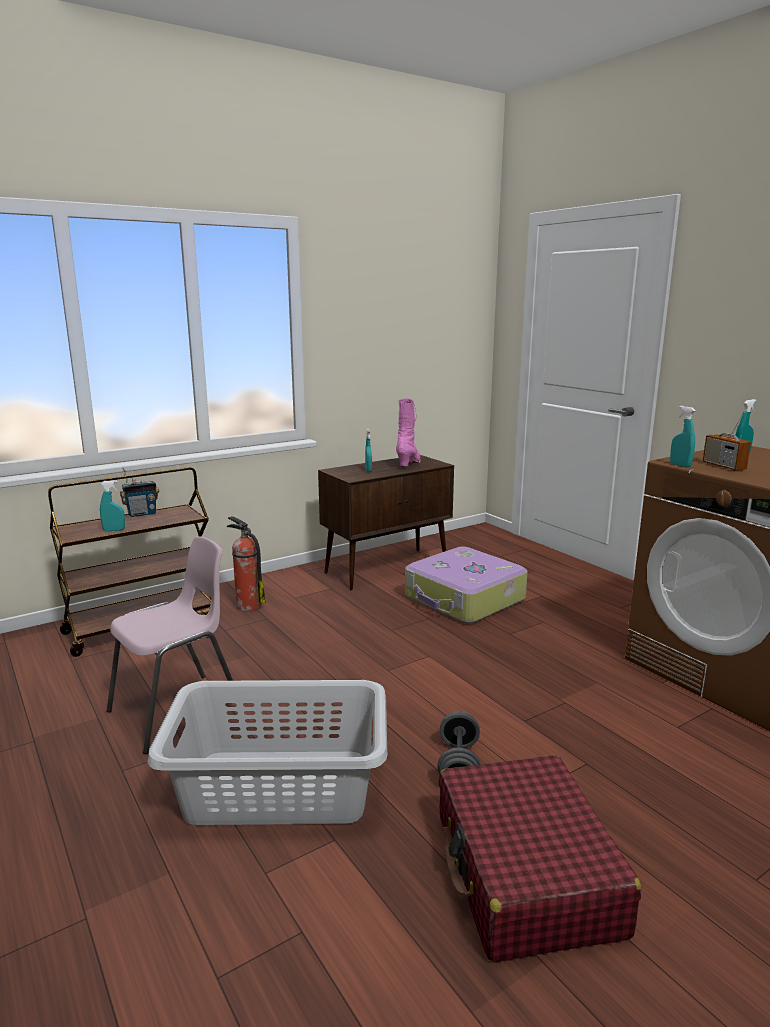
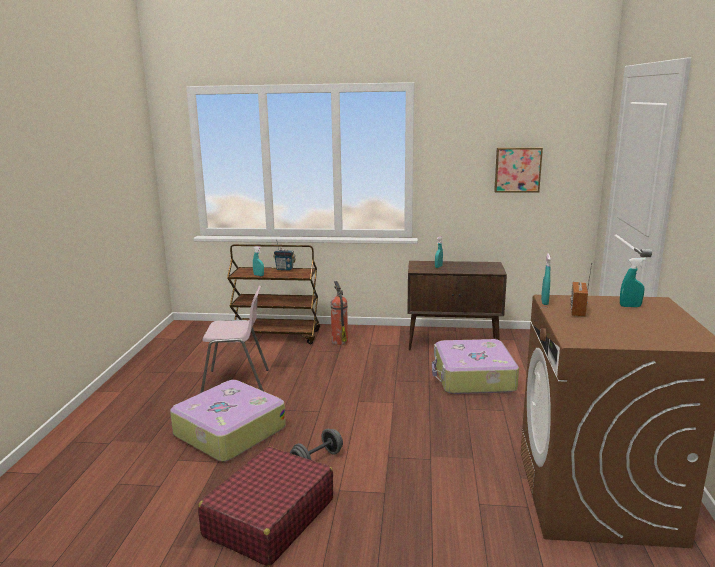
camera: 40 degrees right, 0 degrees up
grey laundry basket [148,680,387,825] -> suitcase [170,380,286,462]
pink boot [396,398,421,466] -> none
none -> picture [494,147,543,193]

